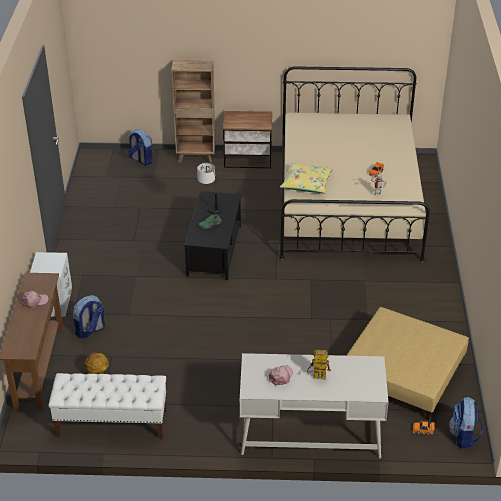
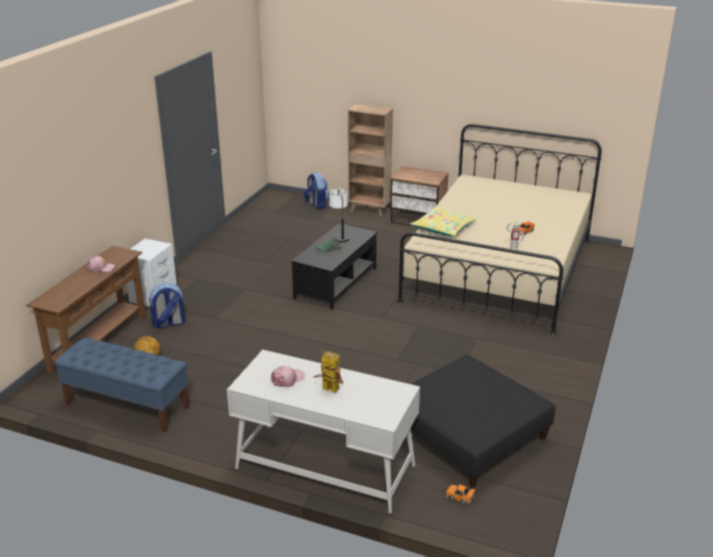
camera: 20 degrees right, 10 degrees down
white bench [49,373,167,439] -> blue bench [54,337,190,433]
beige ottoman [346,307,469,420] -> black ottoman [411,355,556,488]
backpack [449,397,483,448] -> none

